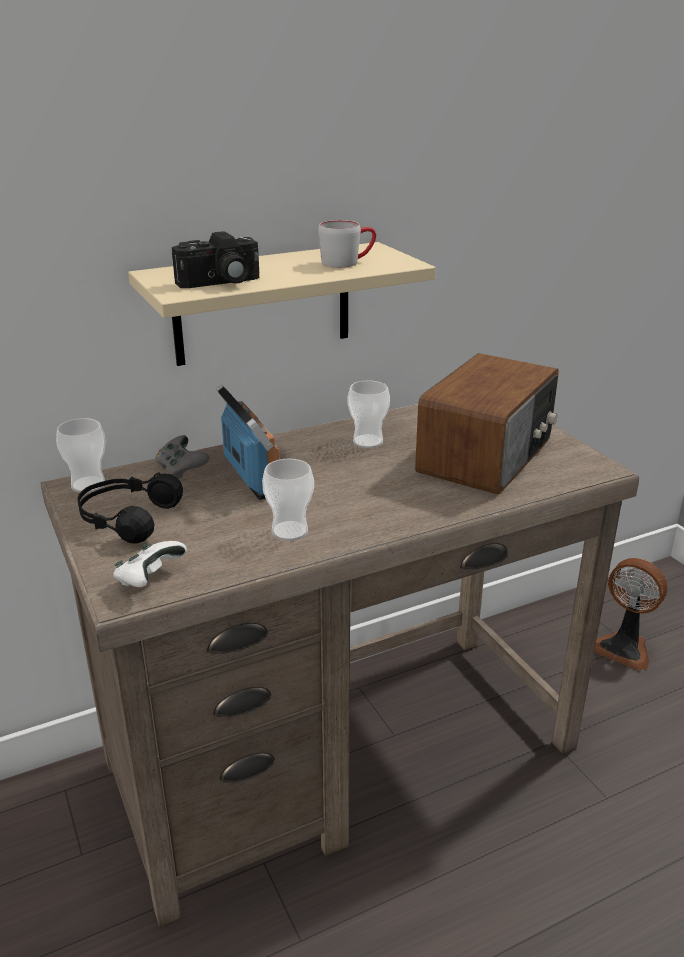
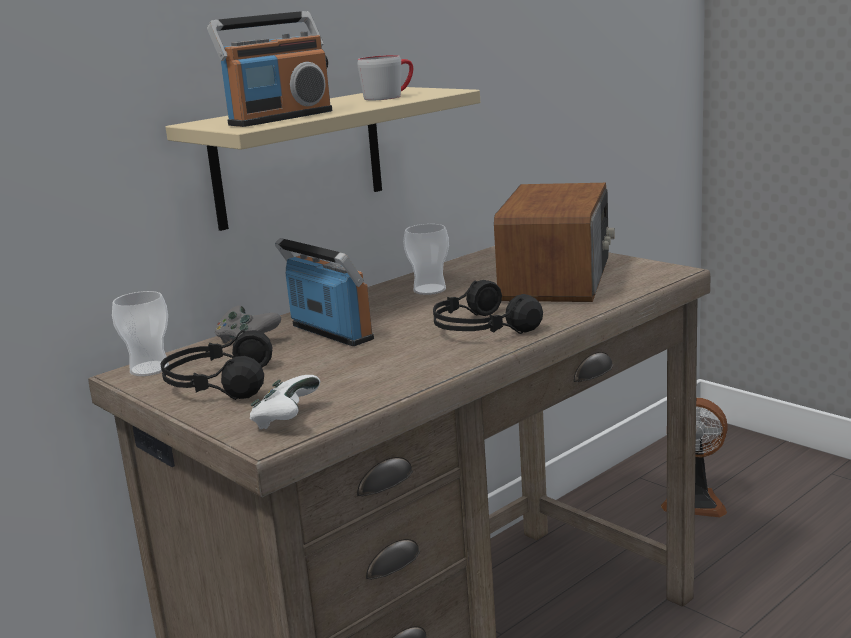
camera: 15 degrees left, 10 degrees down
camera [172,231,259,288] -> radio [207,11,332,127]
cup [262,458,314,541] -> none
none -> black headphones [433,280,543,334]

